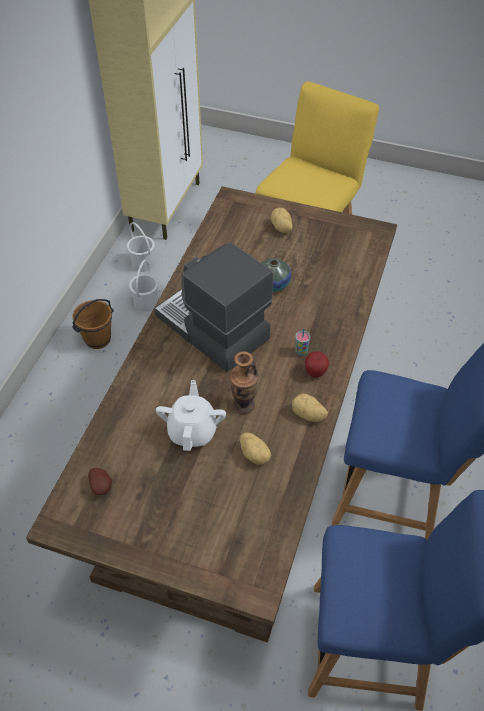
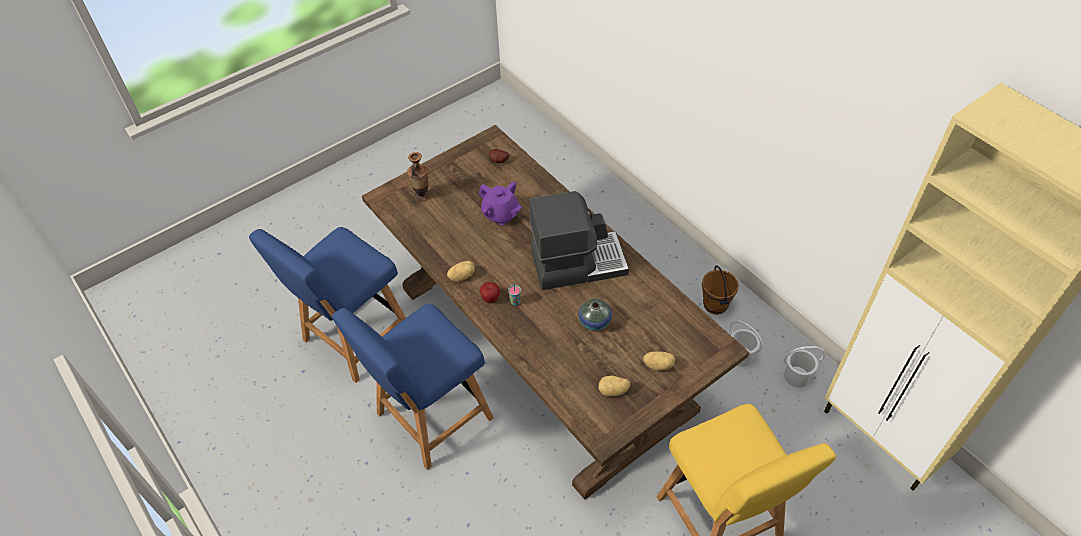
camera: 125 degrees right, 0 degrees up
white teapot [156,380,226,451] -> purple teapot [479,182,522,225]
vase [230,351,258,414] -> vase moved to [407,152,430,202]
potato [240,433,271,465] -> potato moved to [599,376,631,396]

